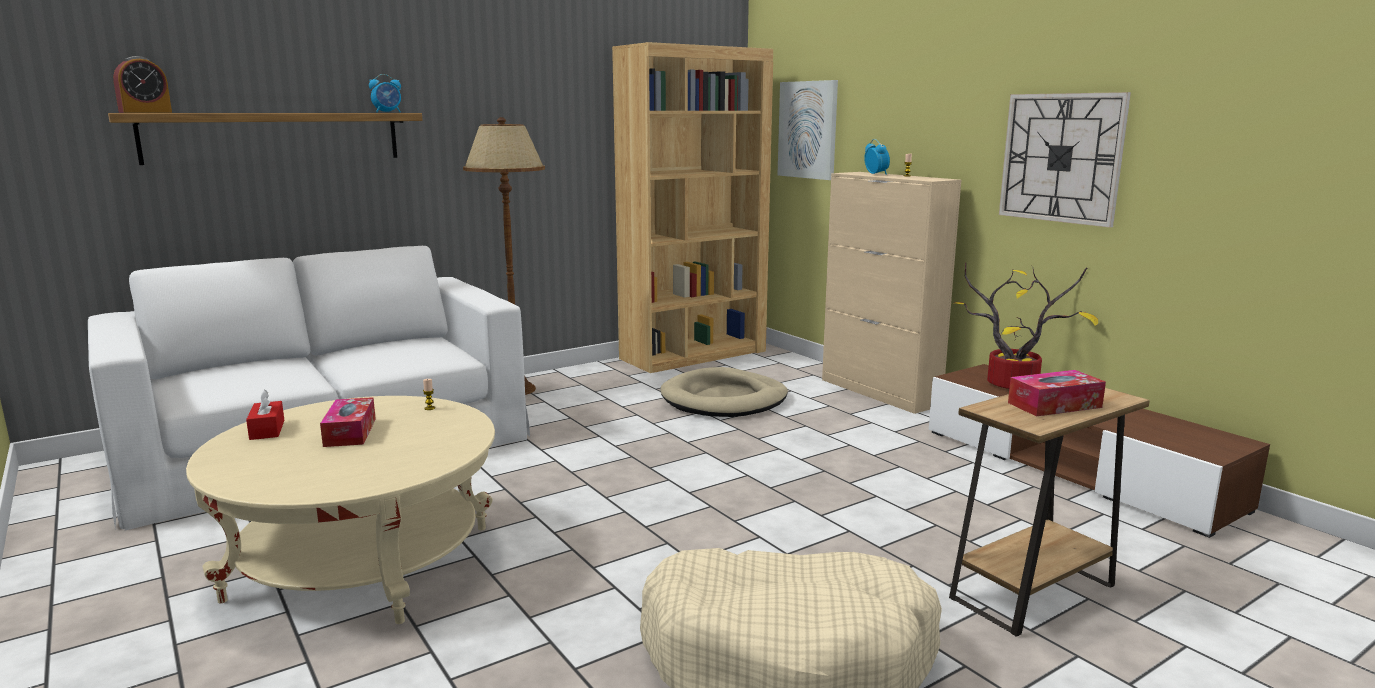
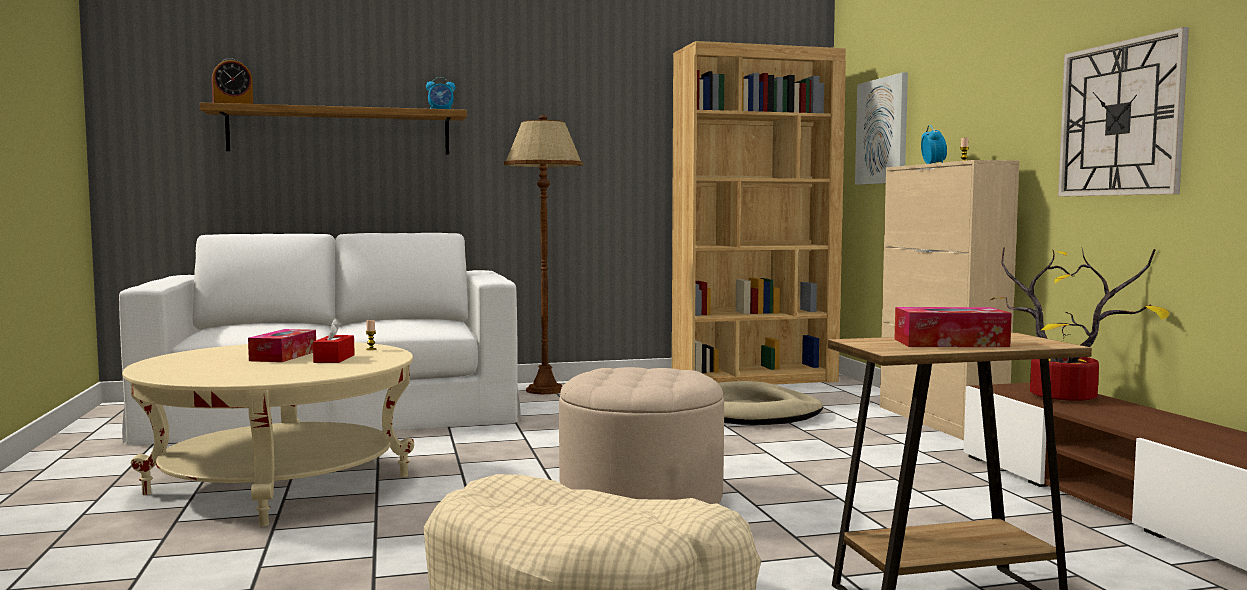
camera: 20 degrees right, 10 degrees down
red tissue box [246,389,284,440] -> red tissue box moved to [313,318,355,363]
none -> beige ottoman [559,367,724,504]

